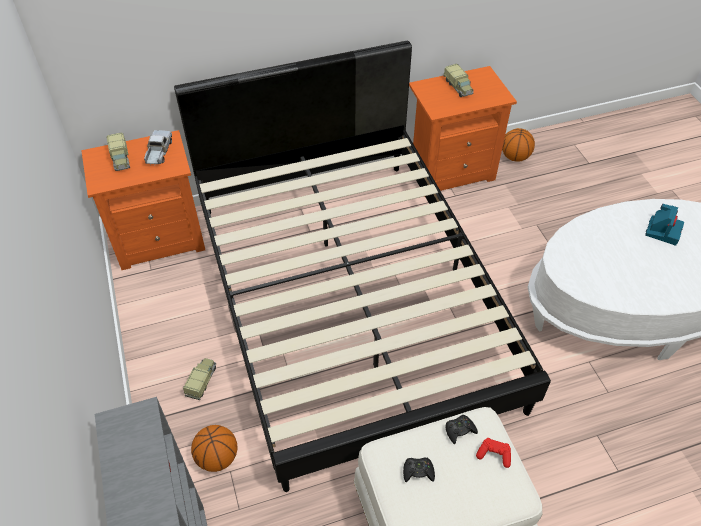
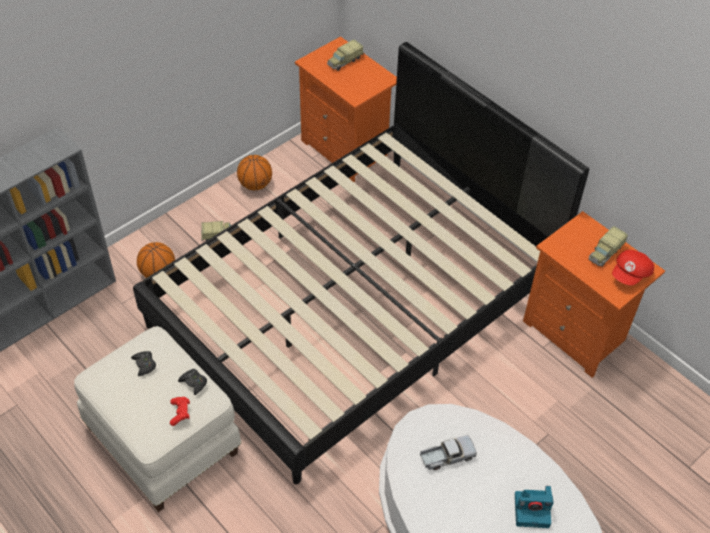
camera: 65 degrees right, 0 degrees up
toy truck [144,130,172,166] -> toy truck moved to [420,435,477,470]
basketball [502,128,535,162] -> basketball moved to [237,155,272,190]
none -> red cap [612,250,654,286]

